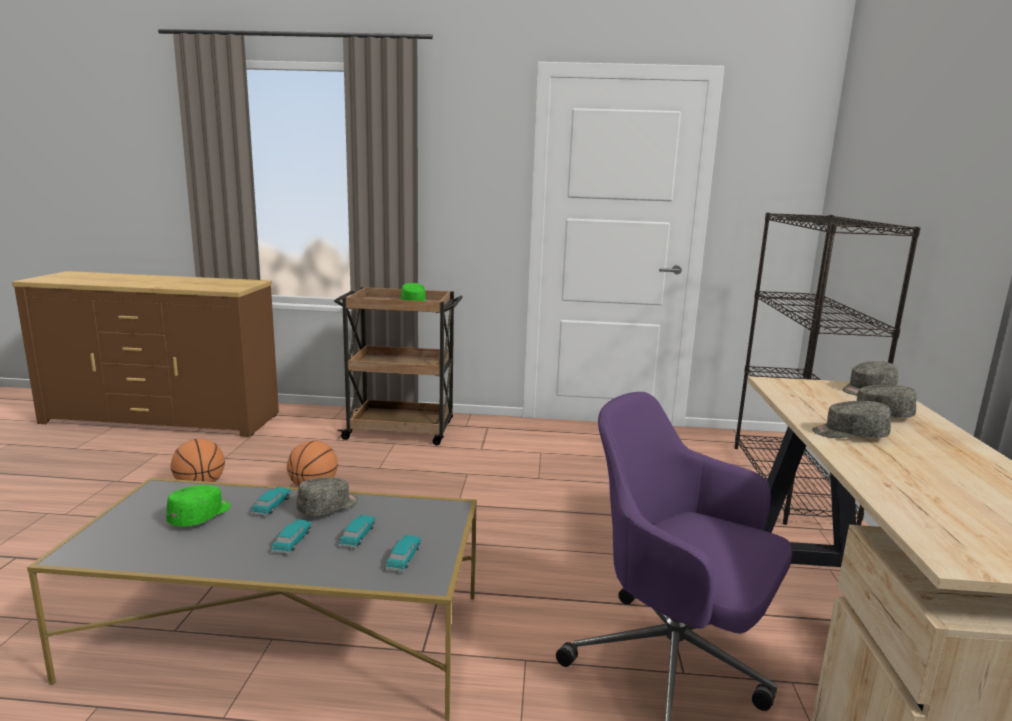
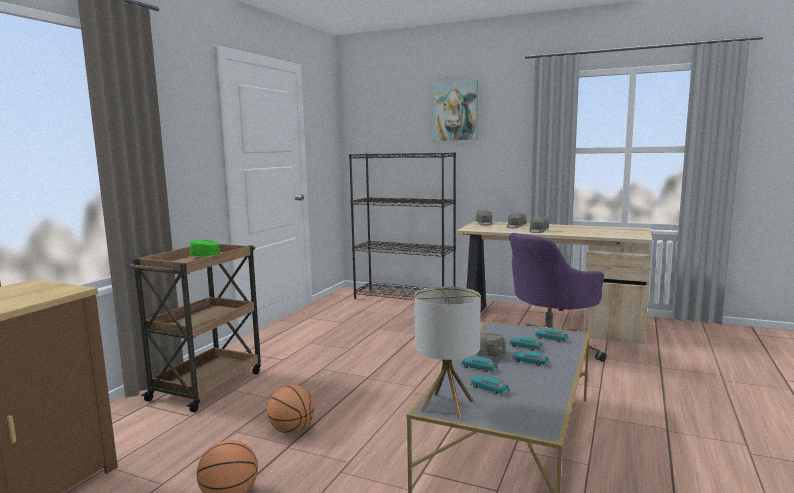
camera: 70 degrees left, 5 degrees down
green cap [166,485,230,526] -> toy car [470,376,510,395]
none -> table lamp [414,286,481,420]
none -> picture [432,80,478,141]

